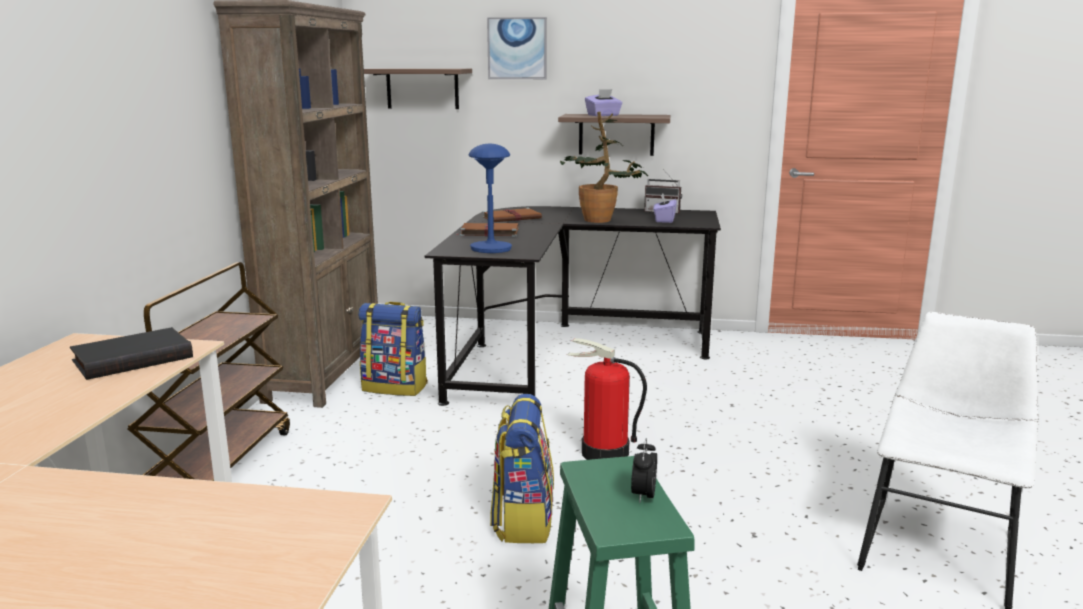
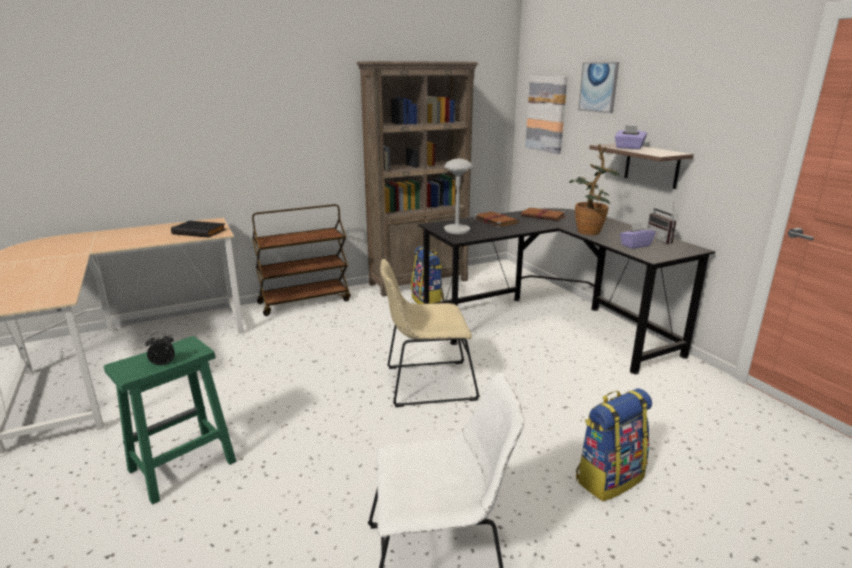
camera: 55 degrees right, 5 degrees up
shelf [364,68,472,109] -> picture [525,76,568,154]
blue table lamp [469,144,512,253] -> grey table lamp [444,159,473,234]
backpack [490,394,554,543] -> backpack moved to [576,388,652,501]
fire extinguisher [567,338,647,460] -> beige chair [380,259,480,407]

